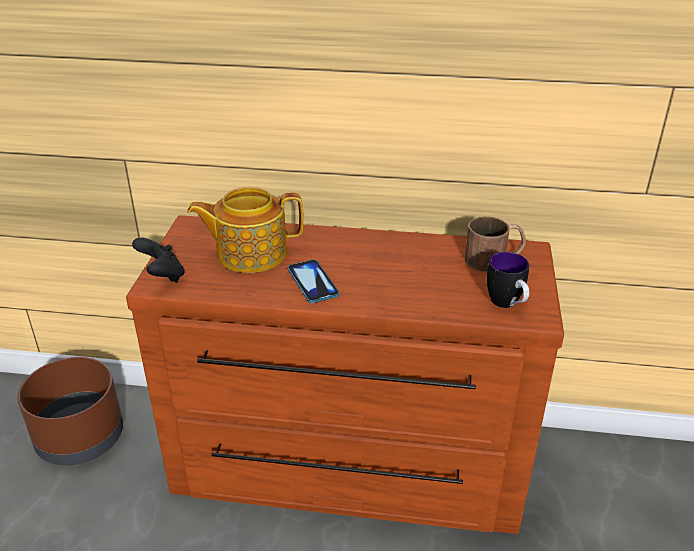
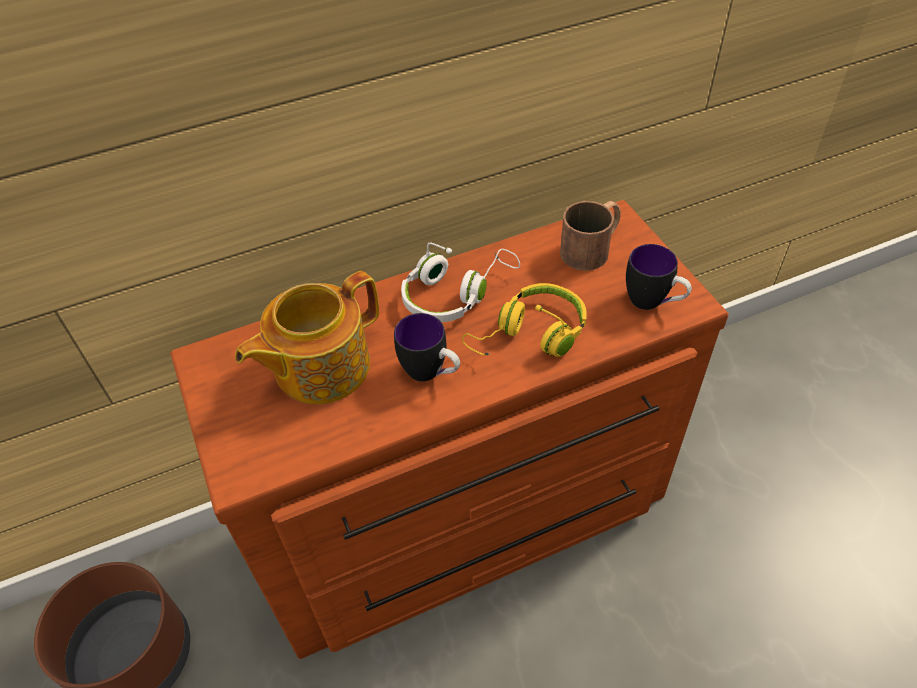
camera: 30 degrees left, 15 degrees up
black game controller [132,237,185,282] -> none
phone [288,259,339,303] -> mug [394,313,460,382]
none -> white headphones [401,243,520,322]
none -> yellow headphones [462,283,587,357]

